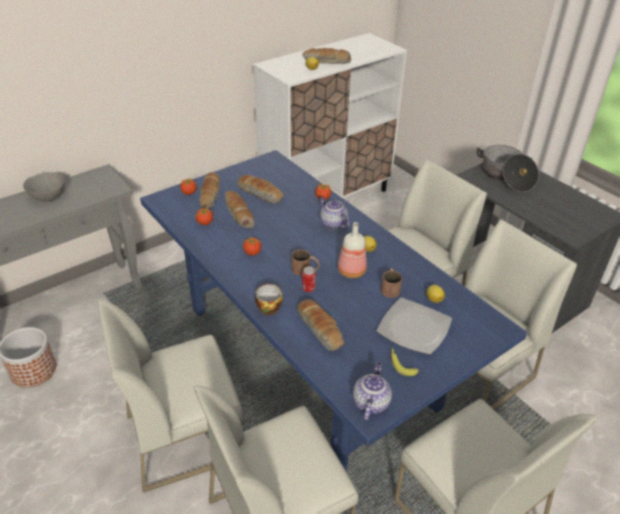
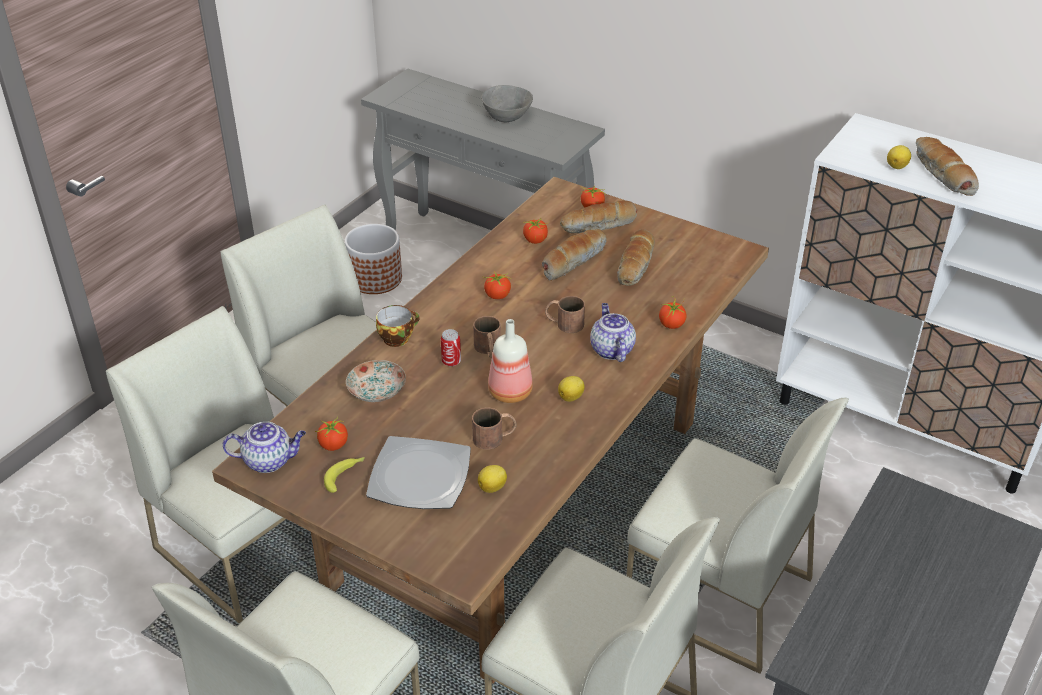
camera: 70 degrees right, 0 degrees up
blue dining table [140,150,527,472] -> brown dining table [212,177,769,684]
bread [297,299,344,351] -> plate [346,360,406,402]
teapot [320,197,350,230] -> teapot turned 45 degrees counterclockwise [590,303,636,362]
cooking pot [476,145,539,192] -> none
none -> tomato [315,417,348,451]
none -> brown mug [545,296,585,333]

